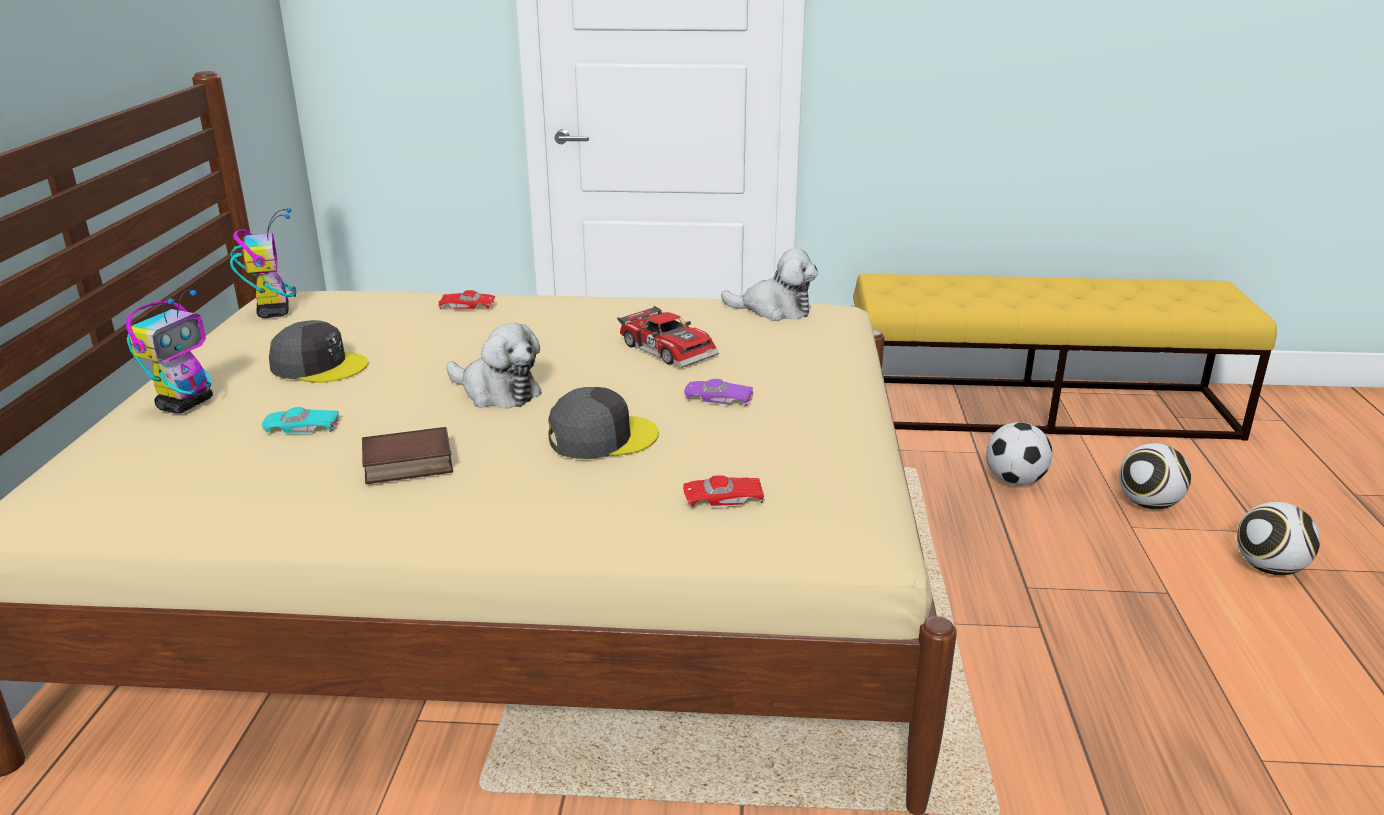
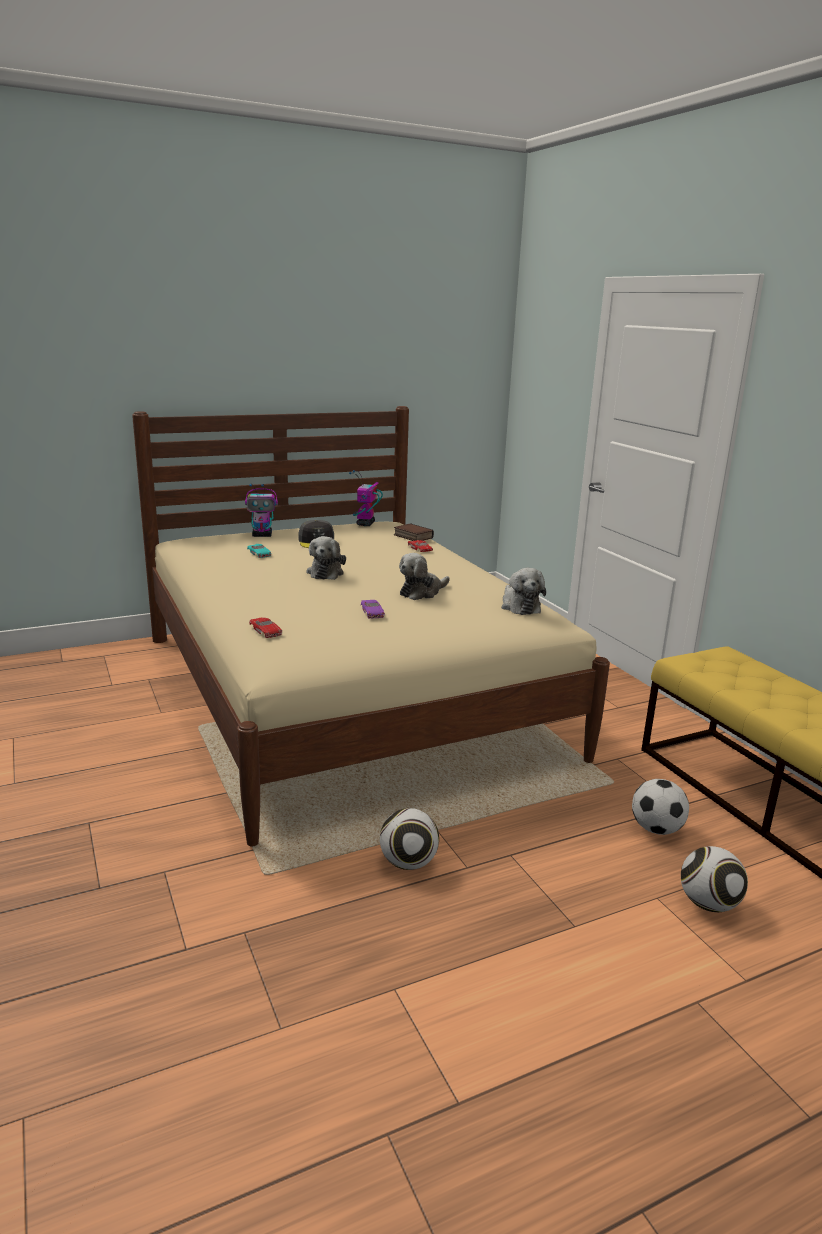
camera: 60 degrees right, 5 degrees down
toy robot [230,208,297,318] -> toy robot turned 150 degrees clockwise [349,470,383,526]
book [362,427,453,484] -> book moved to [394,523,434,541]
grey cap [548,387,659,459] -> none
toy car [617,306,719,368] -> plush toy [399,553,450,600]
football [1237,502,1320,575] -> football moved to [380,808,439,870]

